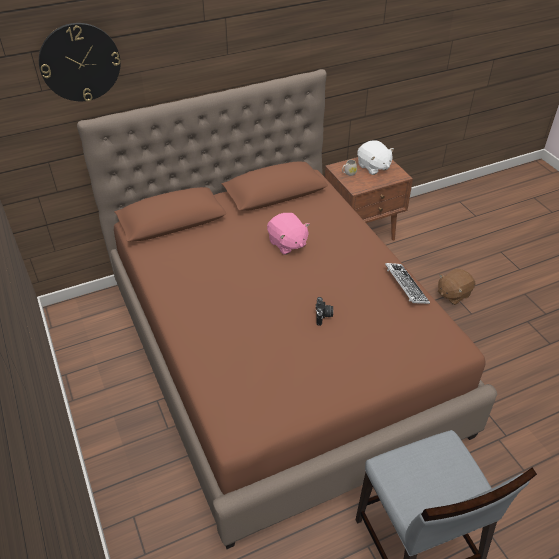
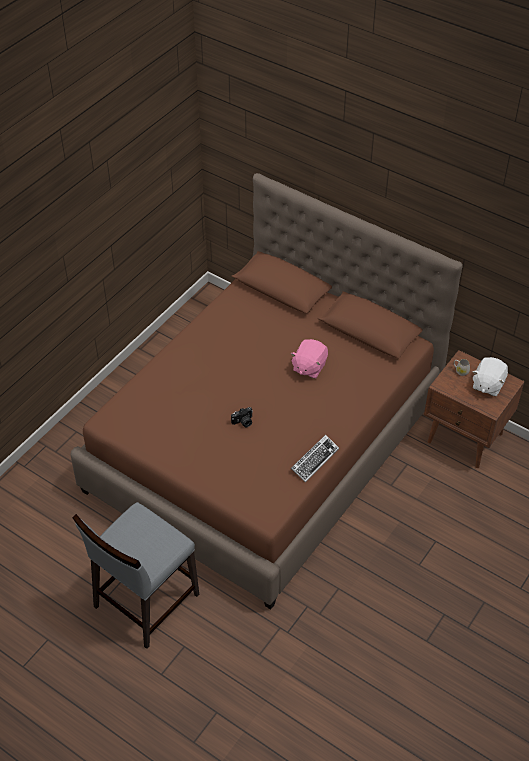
camera: 60 degrees right, 5 degrees up
wall clock [39,23,120,101] -> none
brown plush toy [438,268,475,305] -> none

